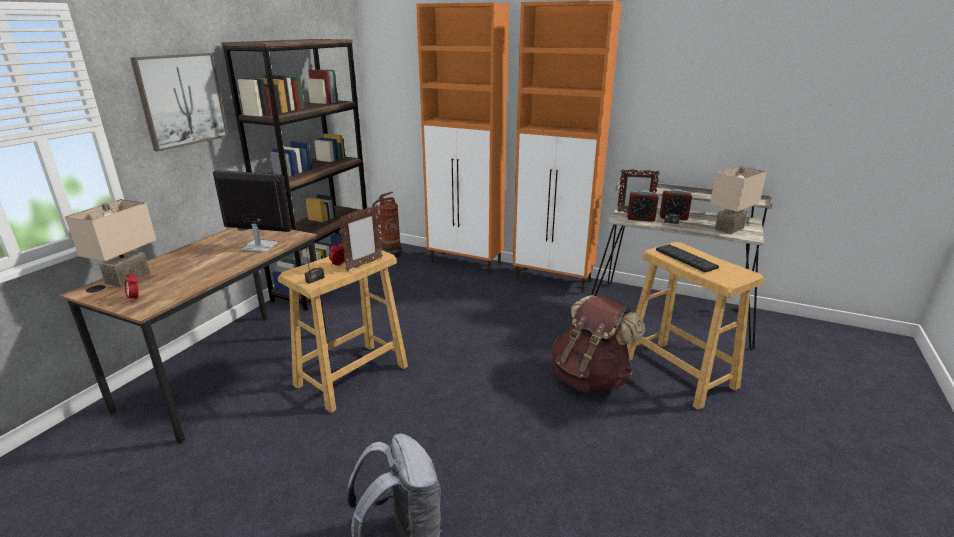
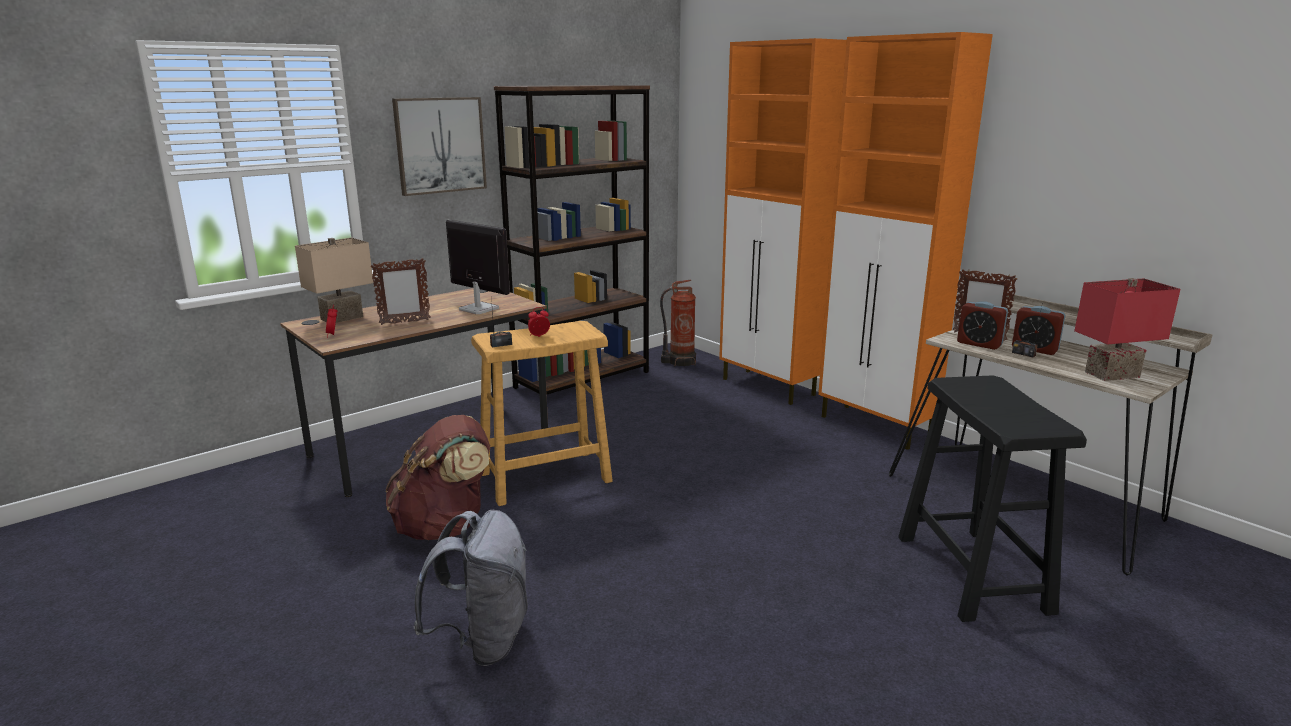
camera: 25 degrees right, 5 degrees down
picture frame [339,205,383,271] -> picture frame moved to [371,258,431,325]
brown backpack [552,295,645,392] -> brown backpack moved to [386,415,491,540]
beige stool [627,242,765,410] -> black stool [898,375,1087,622]
keyboard [656,244,719,272] -> none
beige table lamp [710,166,767,234] -> red table lamp [1074,278,1181,381]

